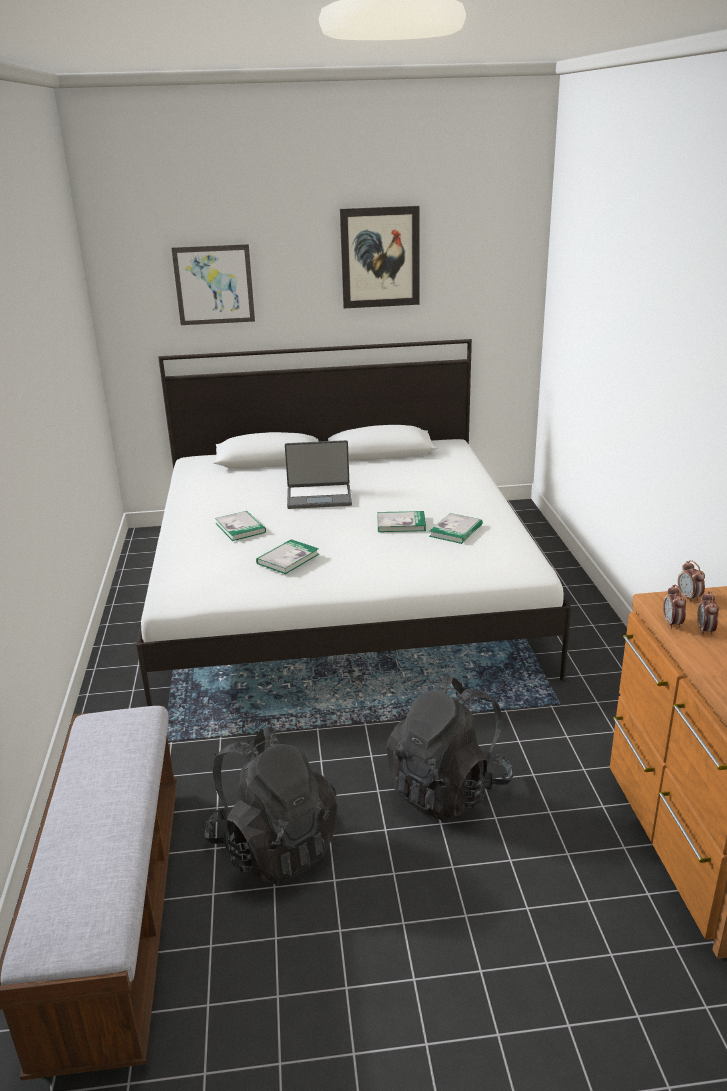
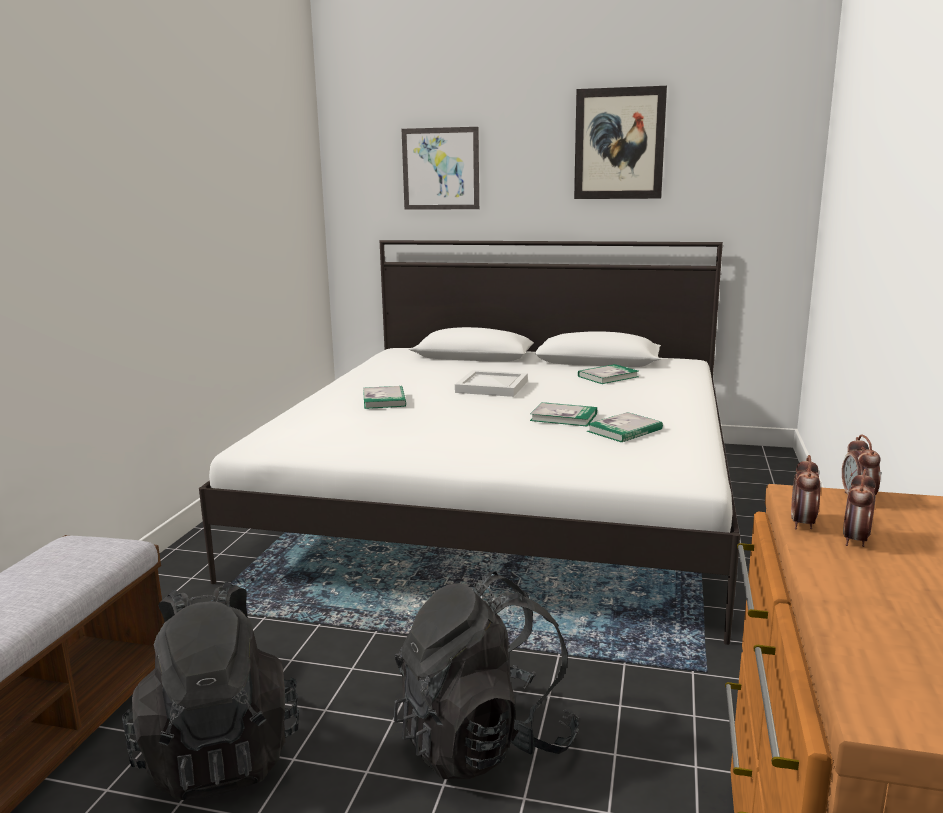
camera: 20 degrees right, 10 degrees down
book [256,539,319,574] -> book moved to [578,364,639,384]
laptop [285,440,352,509] -> white tray [455,370,528,397]

